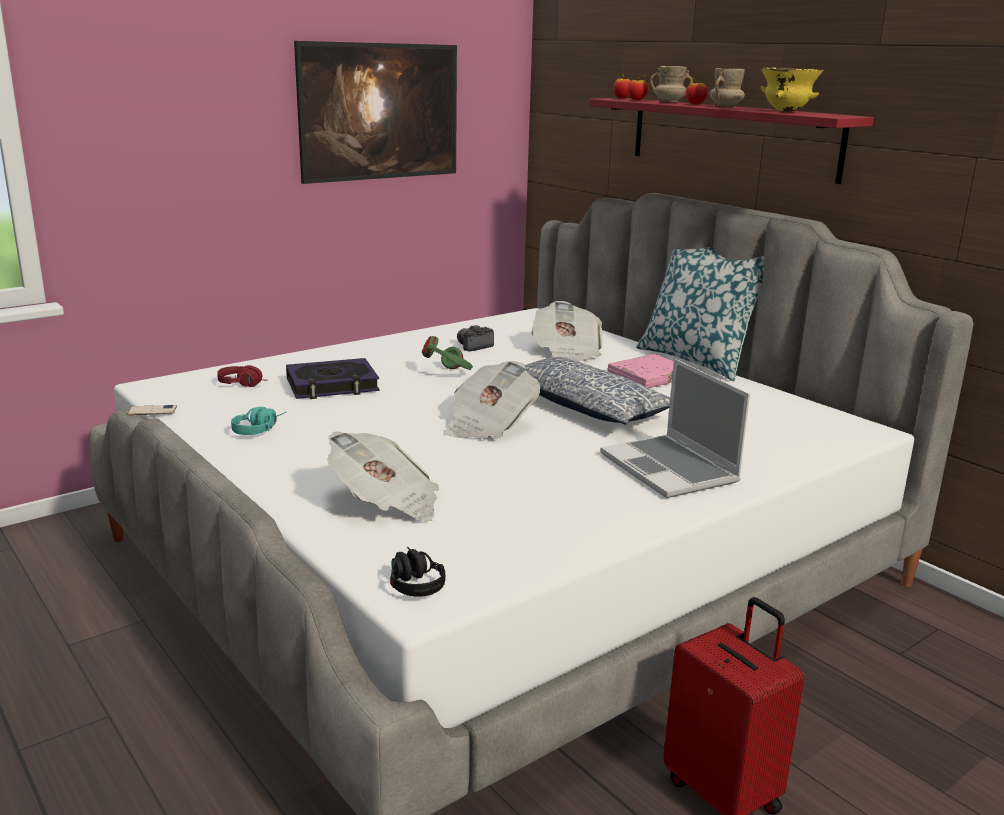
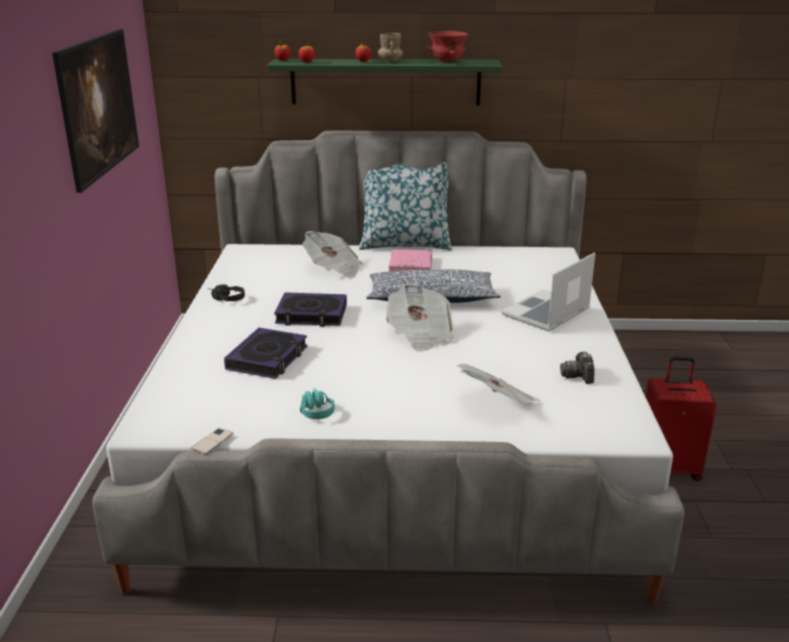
camera: 50 degrees left, 5 degrees up
red headphones [217,365,268,387] -> none
black headphones [390,547,446,597] -> black headphones moved to [211,284,245,301]
green headphones [422,336,473,370] -> book [274,292,347,327]
camera [457,325,494,351] -> camera moved to [560,352,595,384]
red shelf [590,98,874,184] -> green shelf [267,59,502,105]
laptop [600,359,750,498] -> laptop turned 120 degrees clockwise [502,253,595,331]
beige mug [650,66,693,102] -> none
yellow bowl [760,67,823,112] -> red bowl [427,31,469,63]

